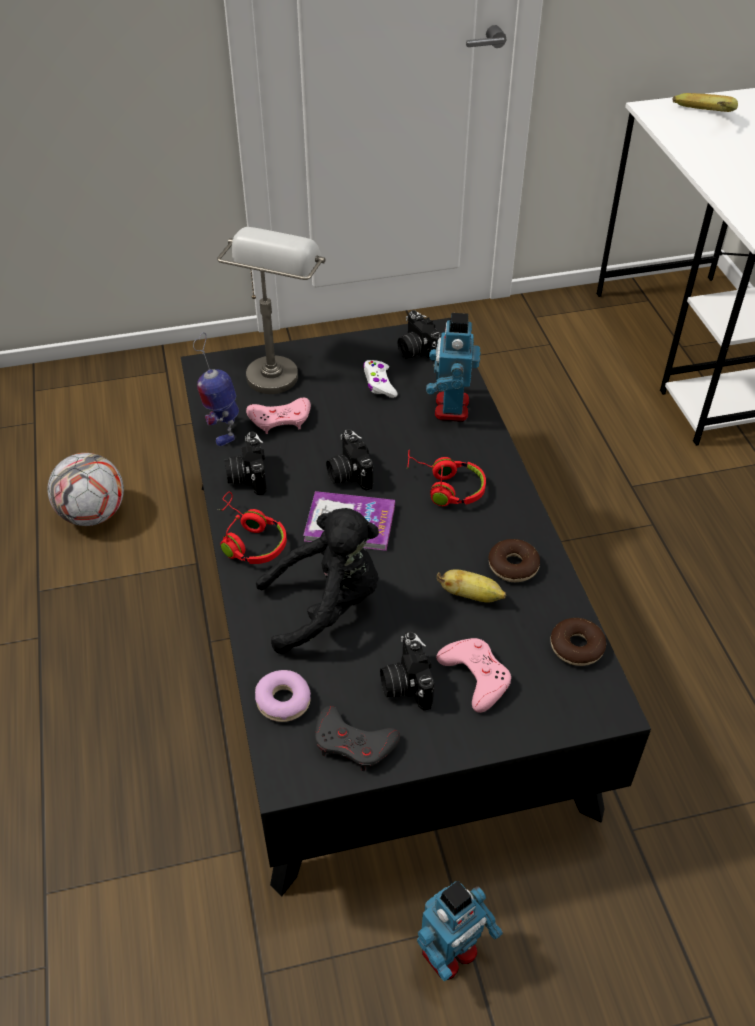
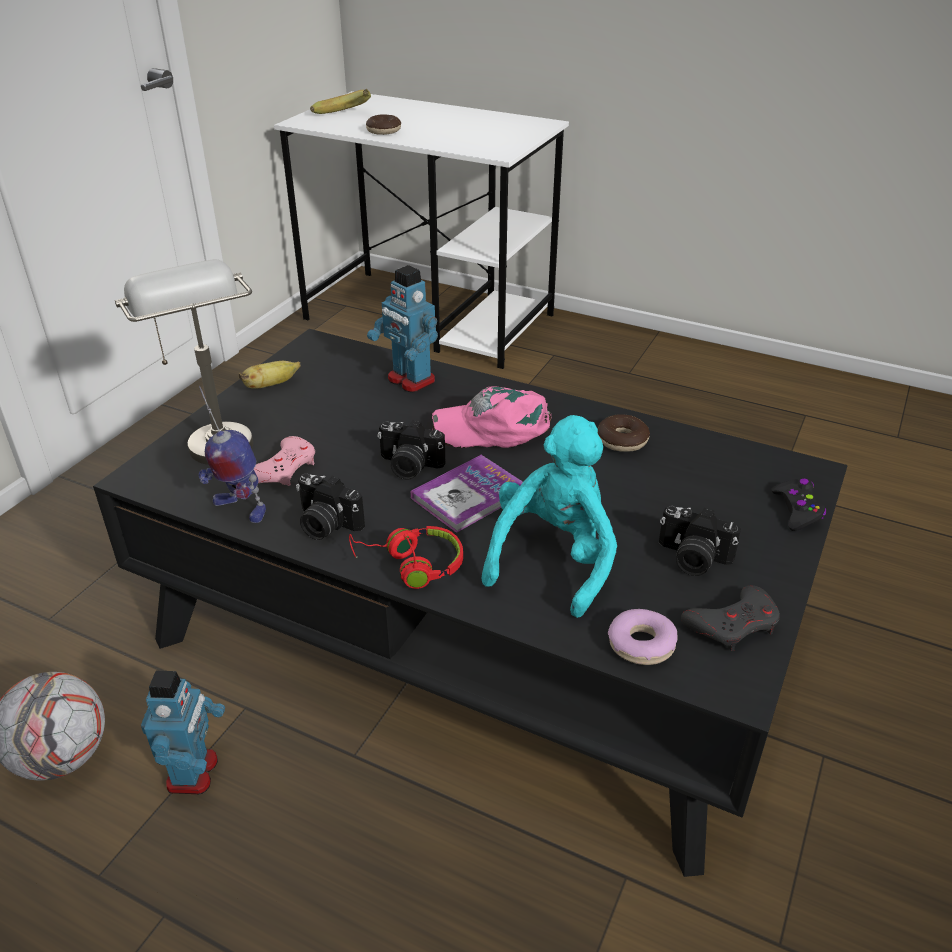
camera: 50 degrees left, 10 degrees down
black plush toy [256,508,379,654] -> turquoise plush toy [482,415,617,618]
white game controller [363,360,398,398] -> none
camera [398,310,441,362] -> none
red headphones [407,450,486,506] -> pink cap [431,386,552,448]
toy robot [417,881,503,981] -> toy robot moved to [141,671,225,794]
pink game controller [436,638,511,713] -> none
banana [437,569,506,603] -> banana moved to [239,361,301,389]
donut [550,618,606,666] -> donut moved to [366,114,401,135]
none -> black game controller [771,479,826,531]

